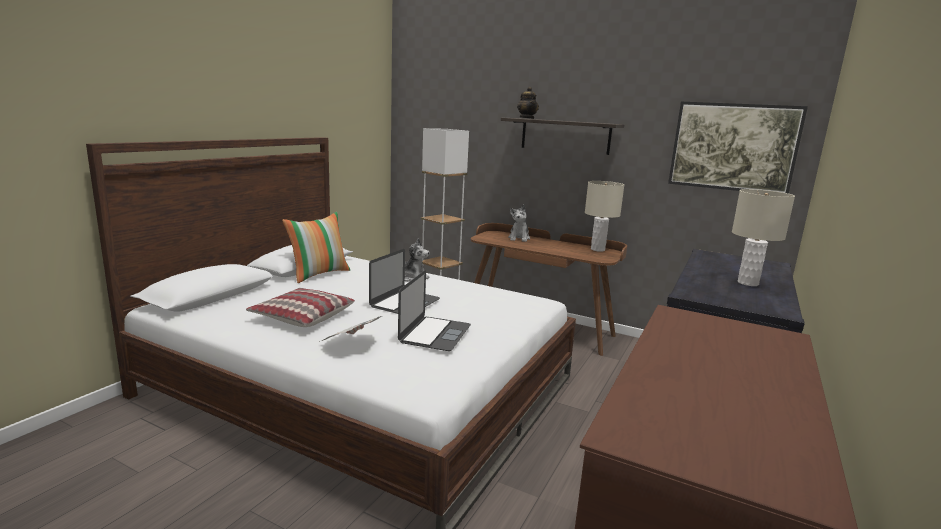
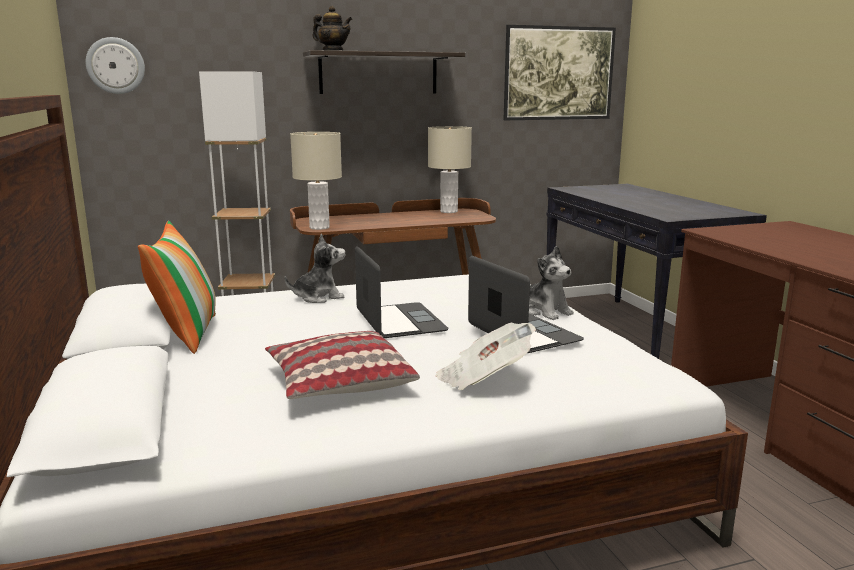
camera: 45 degrees left, 0 degrees up
plush toy [508,205,530,242] -> plush toy moved to [529,246,574,320]
beige table lamp [732,189,795,286] -> beige table lamp moved to [290,132,342,230]
none -> wall clock [86,37,145,94]

